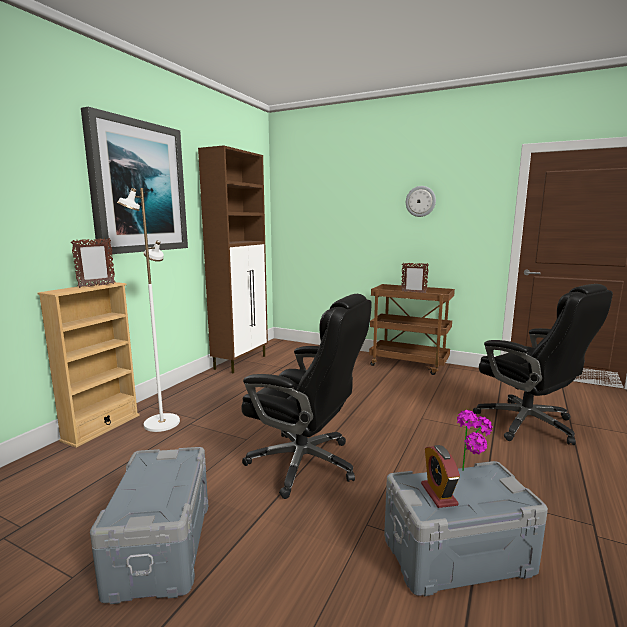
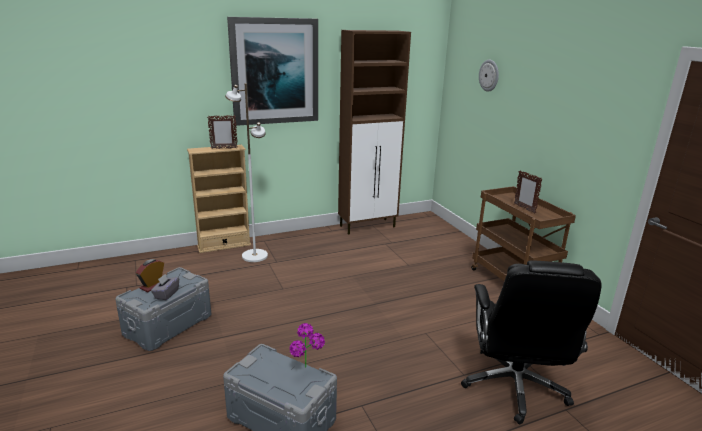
camera: 40 degrees right, 10 degrees up
black office chair [241,294,372,499] -> none
wall clock [406,186,436,217] -> wall clock moved to [479,60,499,92]
alarm clock [421,445,460,508] -> alarm clock moved to [136,259,164,292]
none -> grey tissue box [151,274,179,300]

